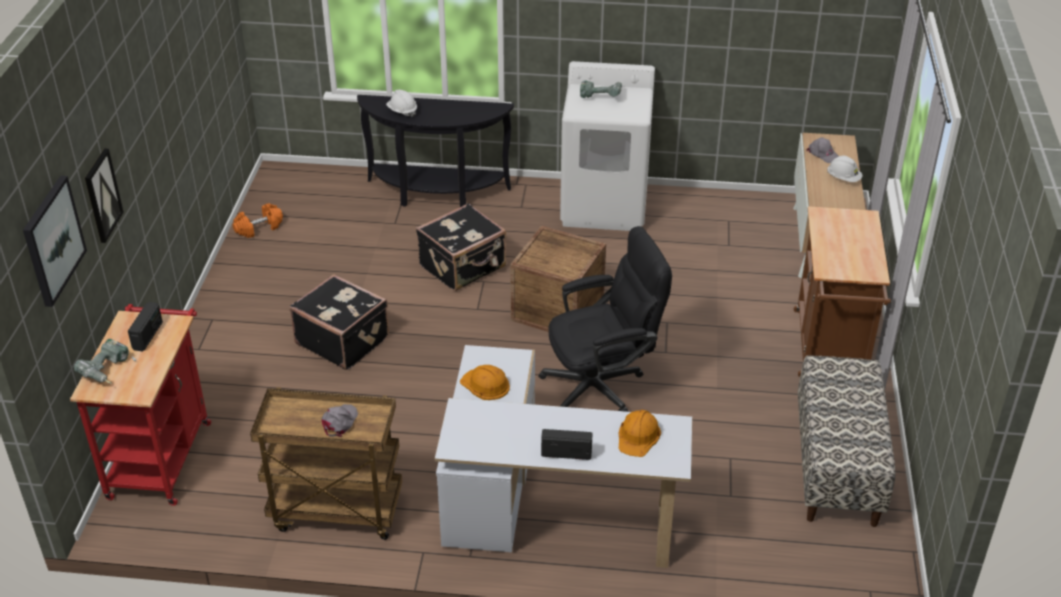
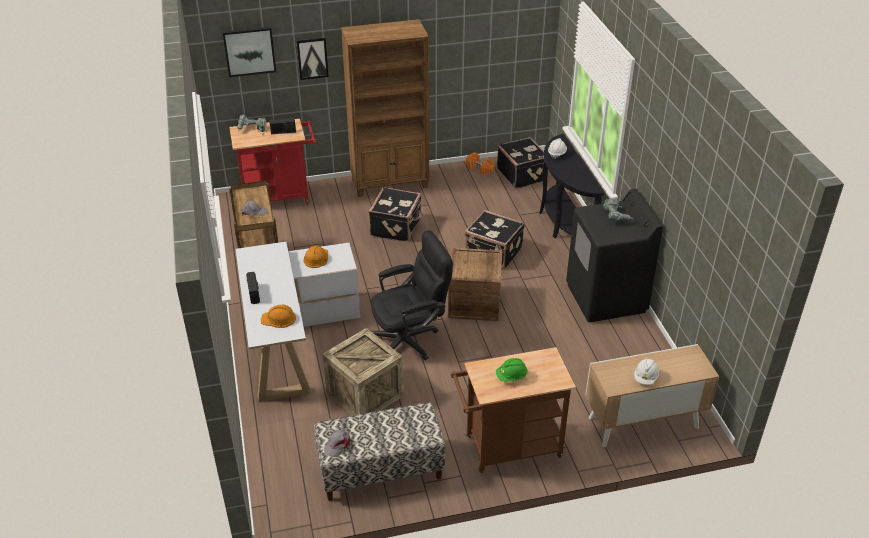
camera: 70 degrees right, 0 degrees up
black office chair [539,226,672,412] -> black office chair turned 75 degrees counterclockwise [371,230,453,360]
white washing machine [560,61,655,231] -> black washing machine [566,188,663,322]
grey cap [806,137,839,163] -> grey cap moved to [324,430,350,457]
none -> crate [322,328,404,416]
none -> brown bookcase [341,19,429,197]
none -> green hard hat [496,358,528,382]
none -> black suitcase [497,137,549,189]

